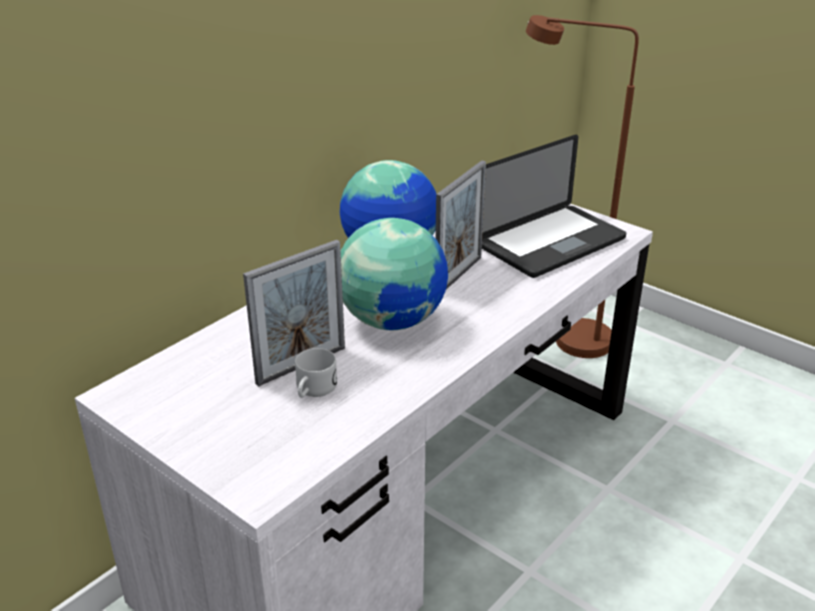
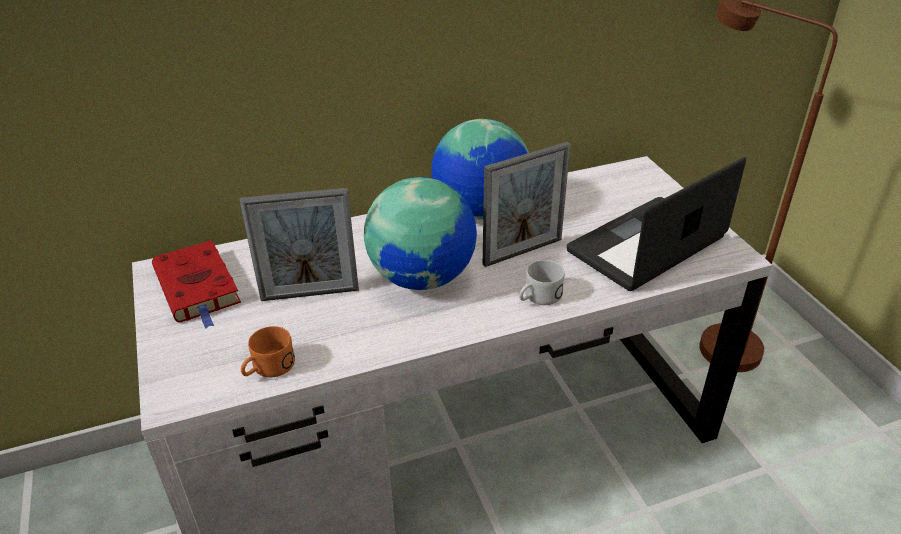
camera: 30 degrees right, 5 degrees up
white mug [295,348,337,398] -> white mug moved to [519,260,565,305]
laptop [482,135,626,278] -> laptop turned 150 degrees clockwise [567,157,746,291]
none -> red book [152,240,241,329]
none -> orange mug [241,326,295,377]

